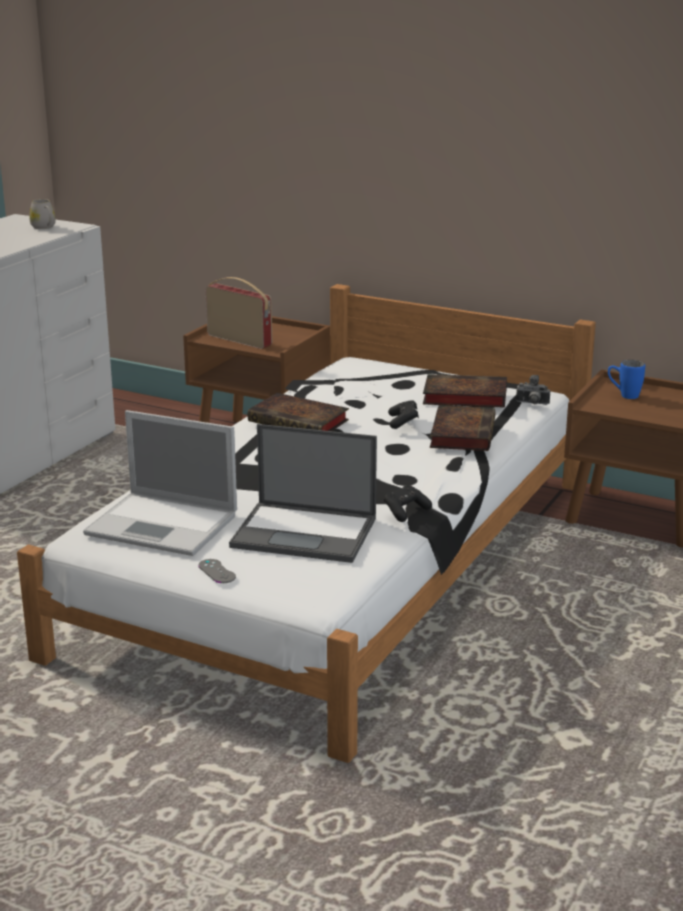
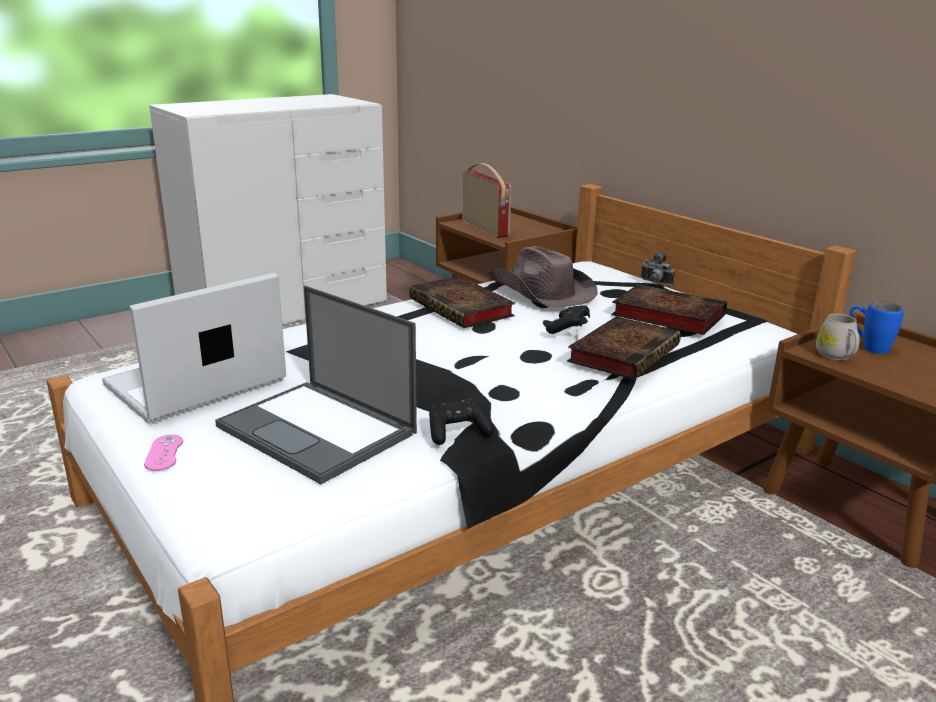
camera: 25 degrees right, 0 degrees up
white mug [29,199,55,229] -> white mug moved to [816,314,860,360]
laptop [83,410,237,556] -> laptop turned 90 degrees clockwise [102,273,286,424]
grey game controller [198,559,236,583] -> pink game controller [144,435,183,471]
camera [516,375,550,405] -> camera moved to [641,252,675,286]
none -> brown hat [487,246,598,308]

